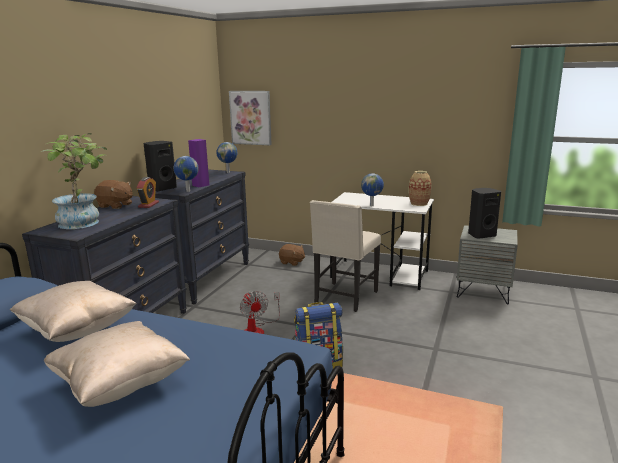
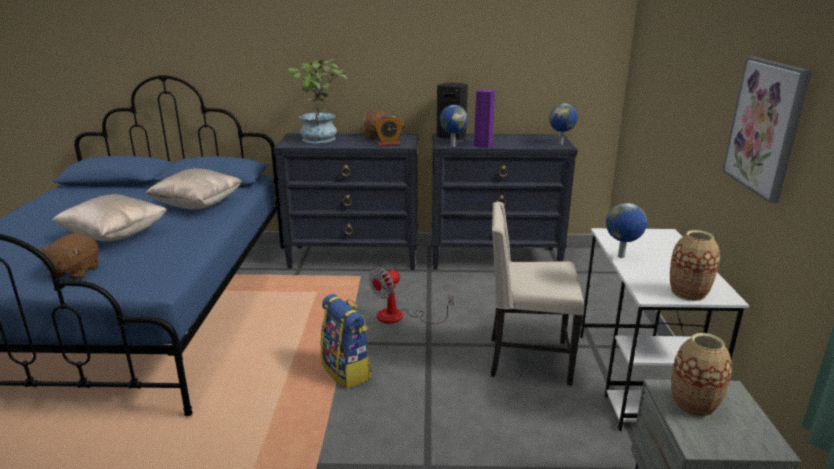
camera: 70 degrees right, 5 degrees up
picture [229,91,272,145] -> picture moved to [722,57,812,203]
brown plush toy [279,244,305,266] -> brown plush toy moved to [38,233,99,280]
black speaker [468,188,501,239] -> vase [671,333,732,417]

